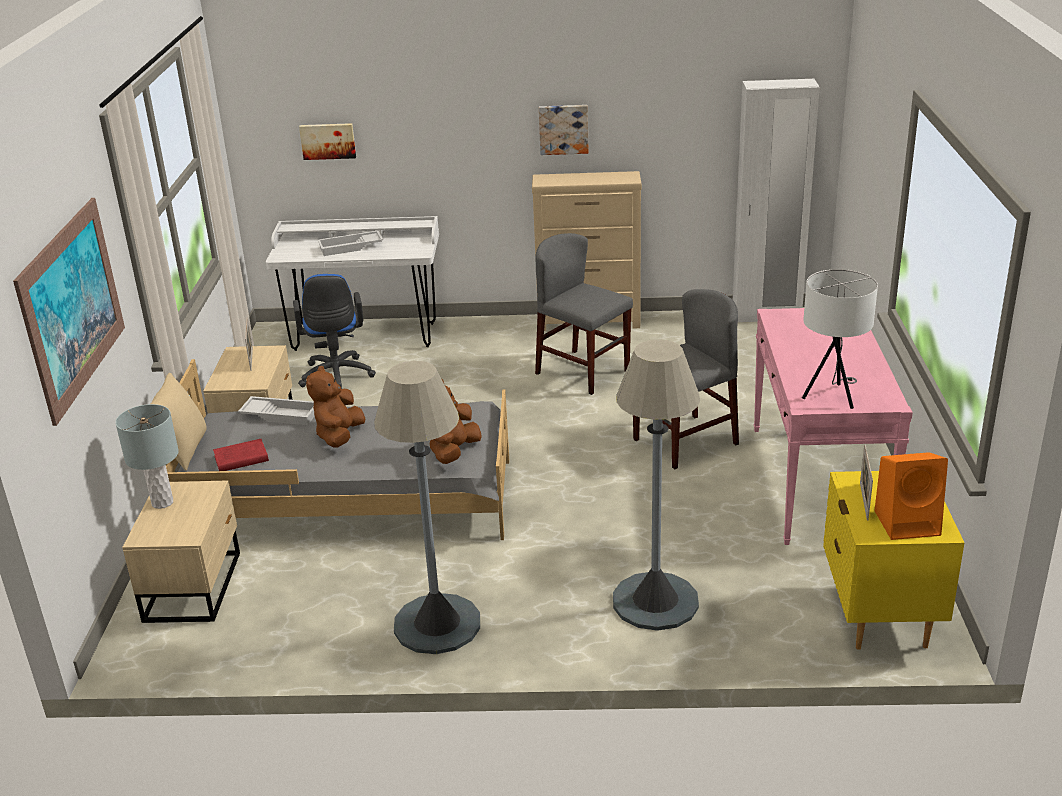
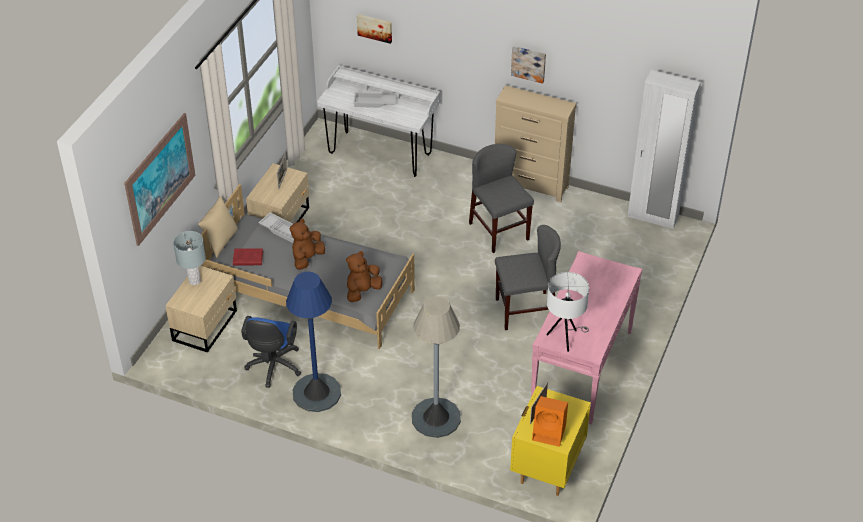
camera: 20 degrees right, 15 degrees up
blue office chair [293,274,376,389] -> blue office chair moved to [241,316,301,388]
grey floor lamp [374,361,480,654] -> blue floor lamp [286,272,341,412]

